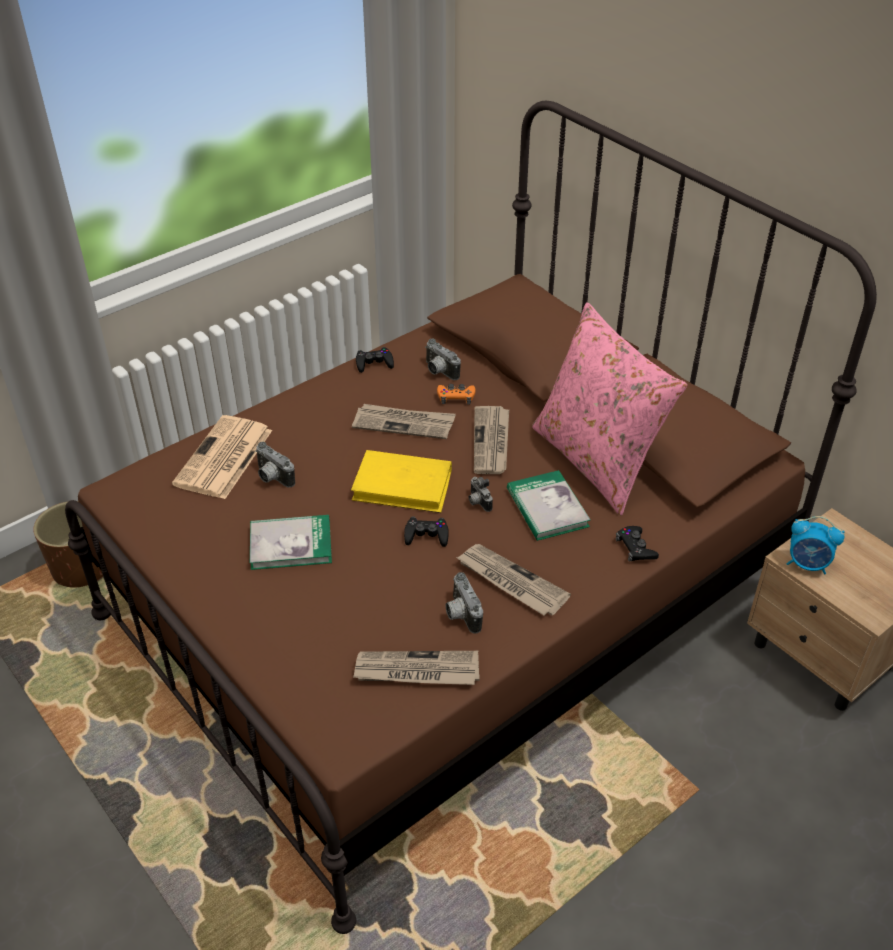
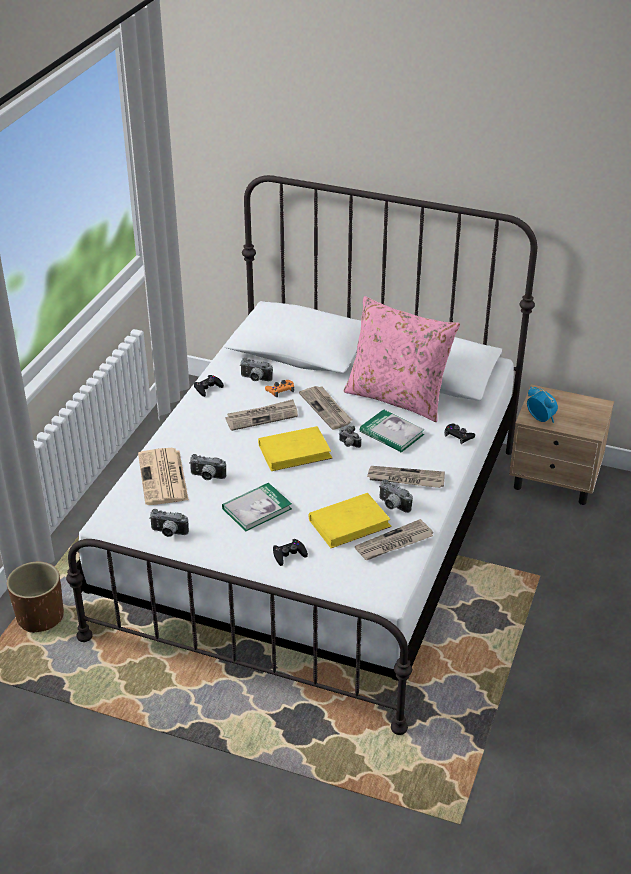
camera: 30 degrees left, 5 degrees down
brown bed [65,101,877,934] -> white bed [66,175,537,735]
black game controller [404,516,449,547] -> black game controller moved to [273,539,308,566]
alarm clock [787,516,845,574] -> alarm clock turned 120 degrees counterclockwise [527,387,558,423]
none -> camera [149,509,189,537]
none -> yellow book [308,493,392,548]

